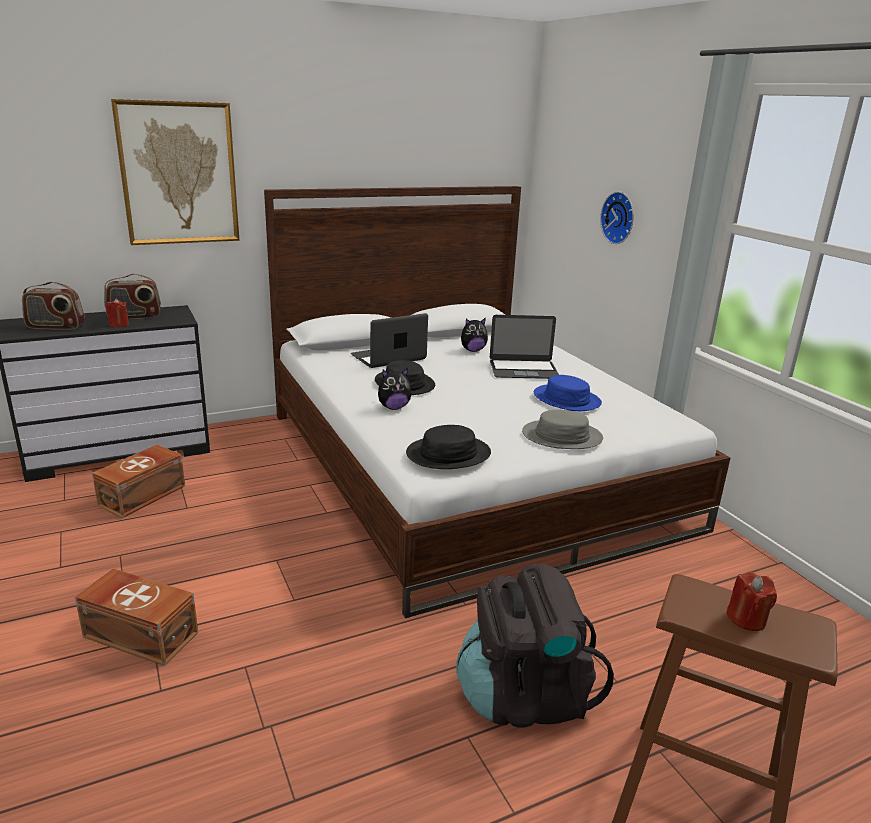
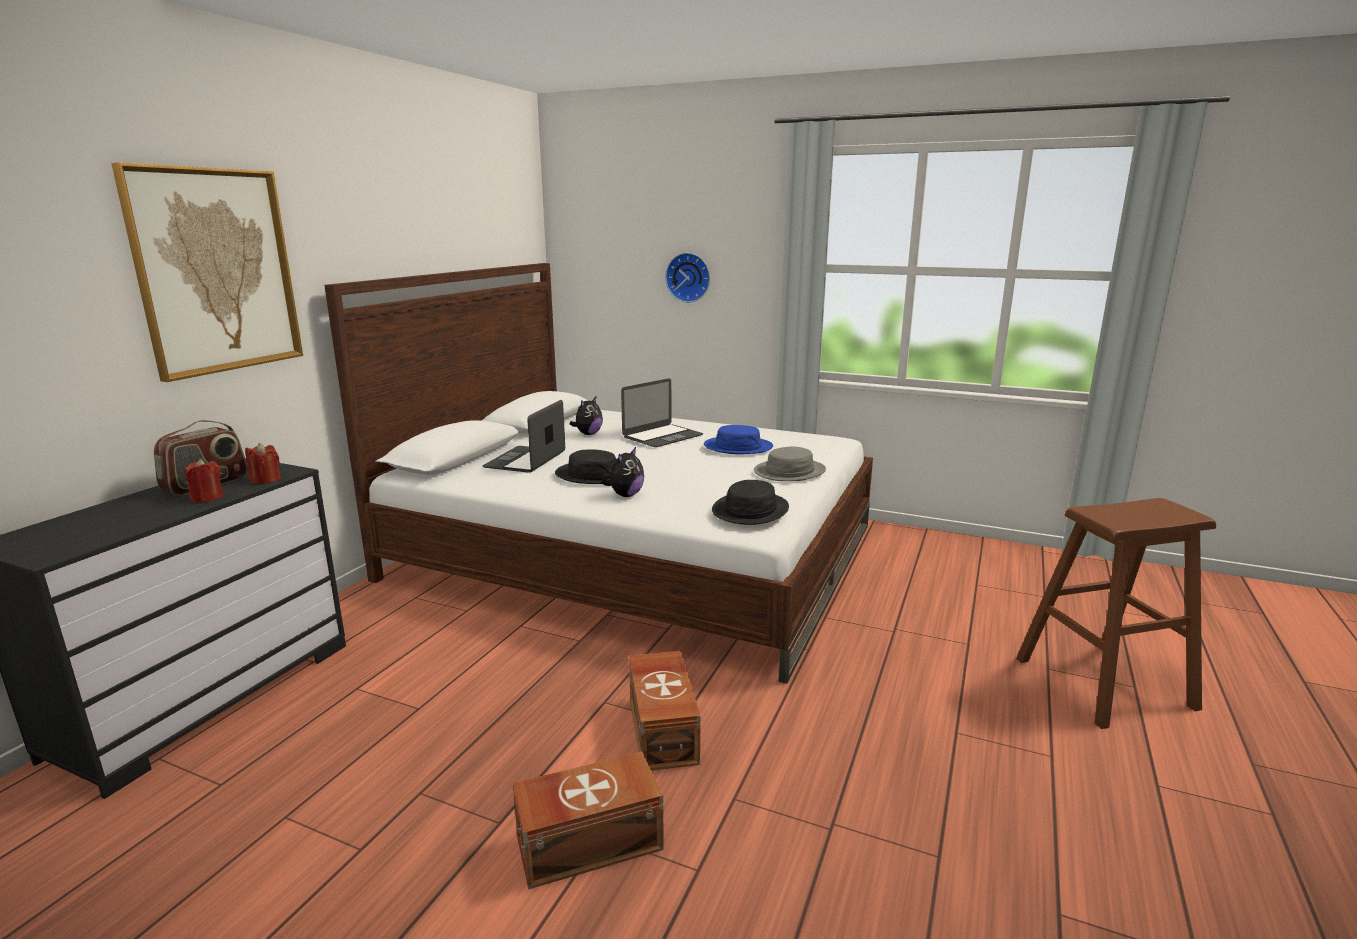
camera: 40 degrees left, 5 degrees down
radio [22,282,85,330] -> none
brown storage box [92,445,185,518] -> brown storage box moved to [629,651,701,770]
black backpack [456,564,614,728] -> none
red candle [726,572,777,631] -> red candle moved to [245,443,280,484]

